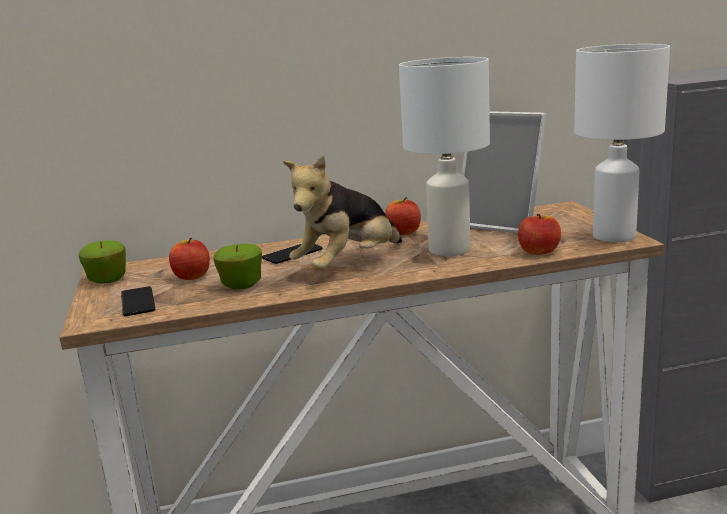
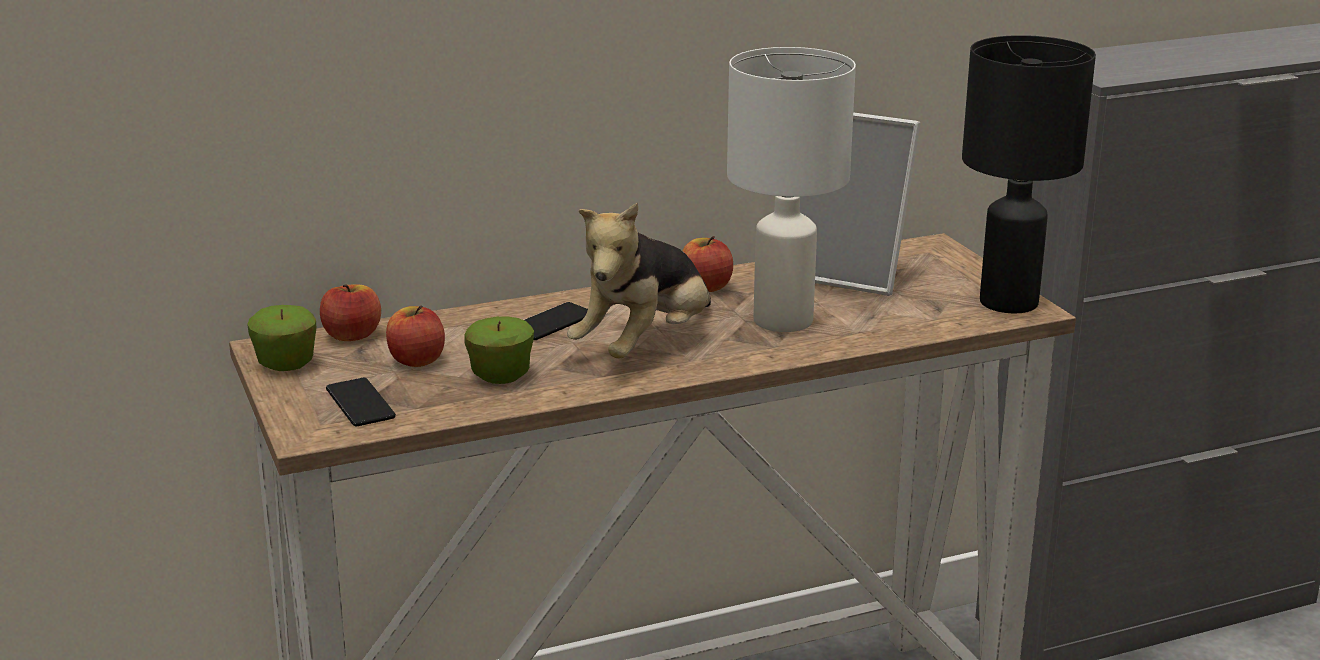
camera: 10 degrees left, 5 degrees up
apple [518,214,561,255] -> apple moved to [320,284,381,341]
white table lamp [574,44,670,242] -> black table lamp [962,35,1096,313]

